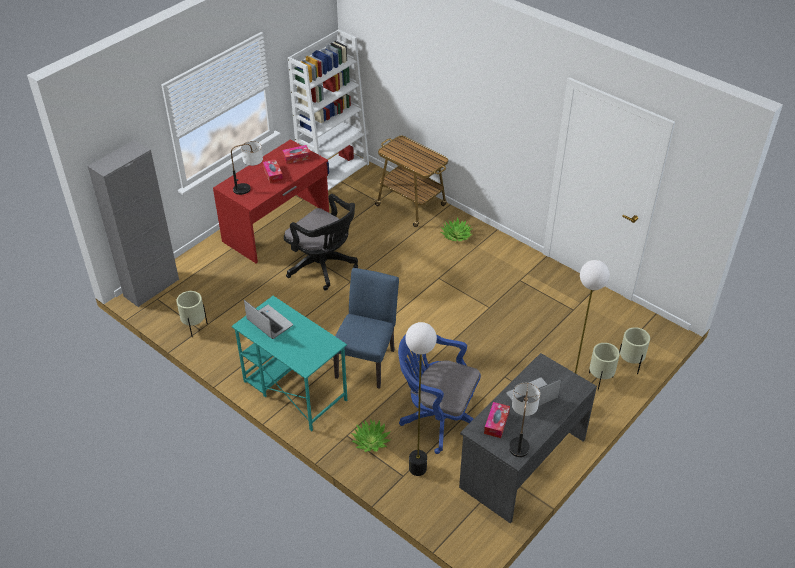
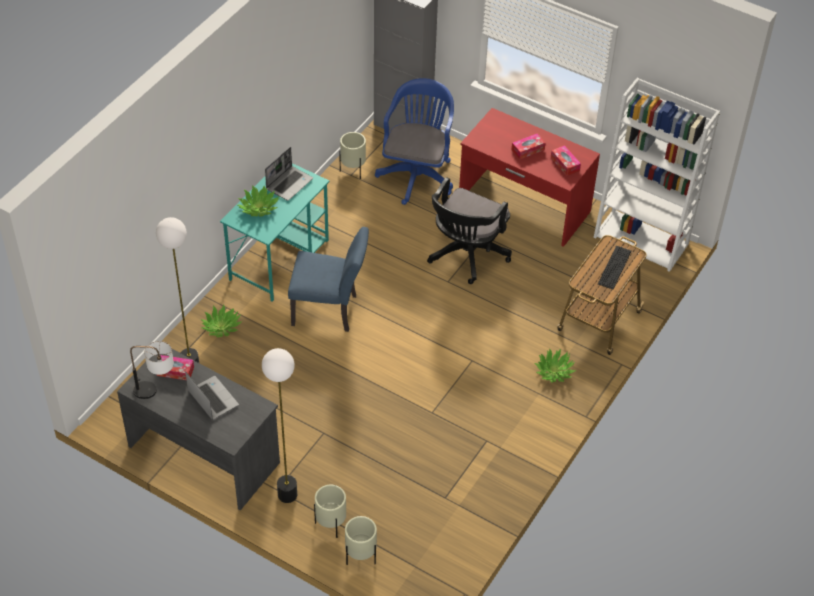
camera: 80 degrees right, 5 degrees up
table lamp [231,141,263,195] -> none
blue office chair [398,334,481,454] -> blue office chair moved to [375,78,454,205]
none -> potted plant [238,185,279,217]
none -> keyboard [598,246,632,289]

